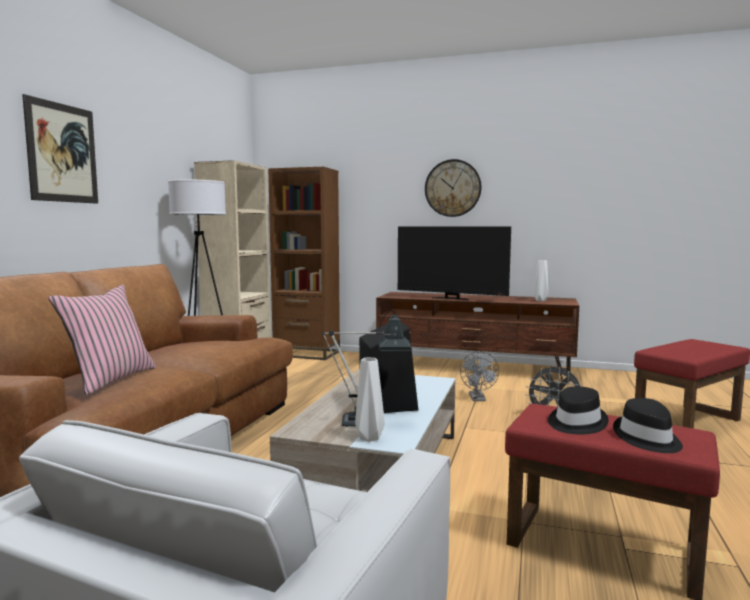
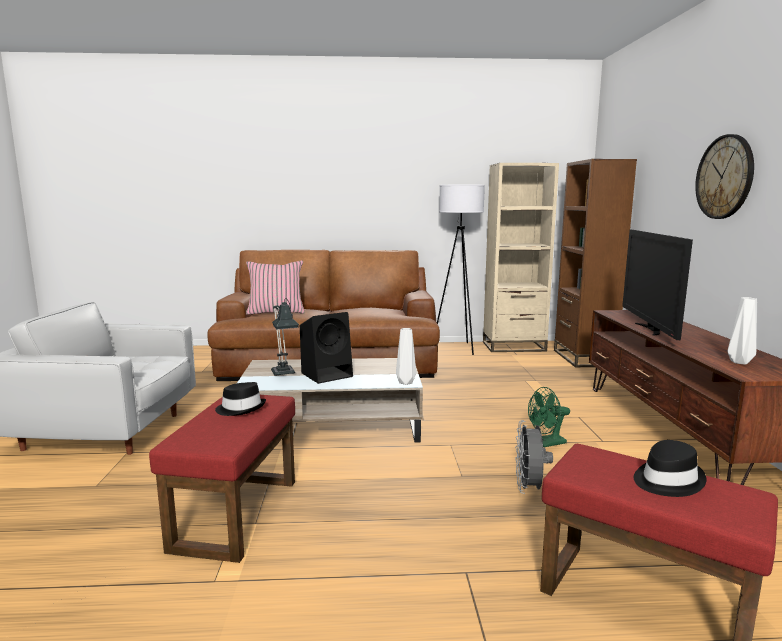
camera: 70 degrees right, 5 degrees up
picture [22,94,98,204] -> none
white vase [355,358,385,442] -> white vase moved to [396,328,416,385]
grey fan [460,351,499,401] -> green fan [528,387,570,447]
black hat [613,398,683,453] -> black hat moved to [634,440,706,497]

